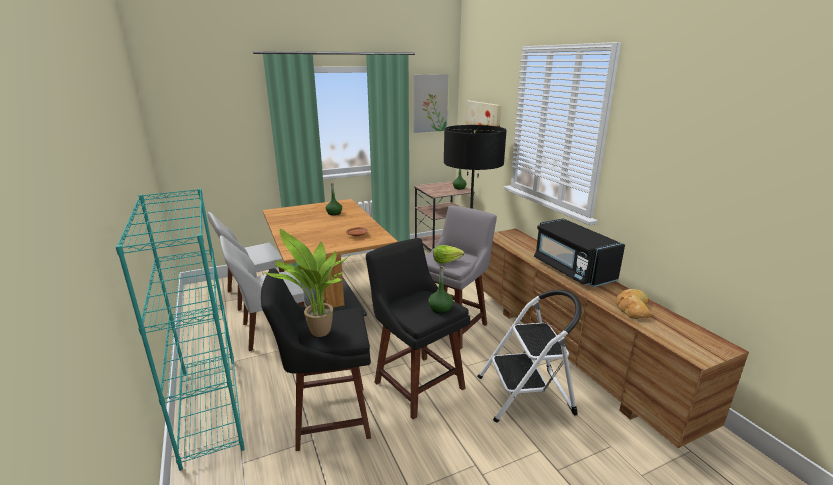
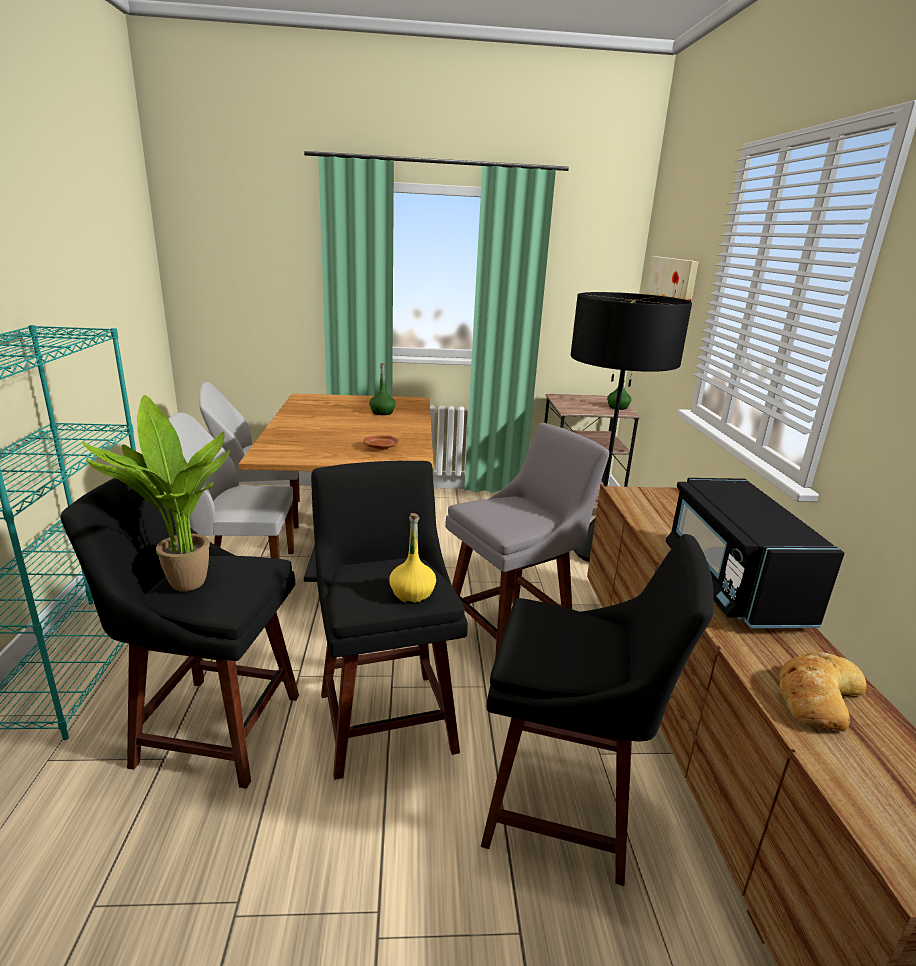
camera: 20 degrees right, 0 degrees up
picture [413,74,448,133] -> none
green bottle [428,266,453,313] -> yellow bottle [389,513,436,604]
lettuce [433,245,464,264] -> none
step ladder [477,290,582,423] -> black stool [481,534,714,886]

